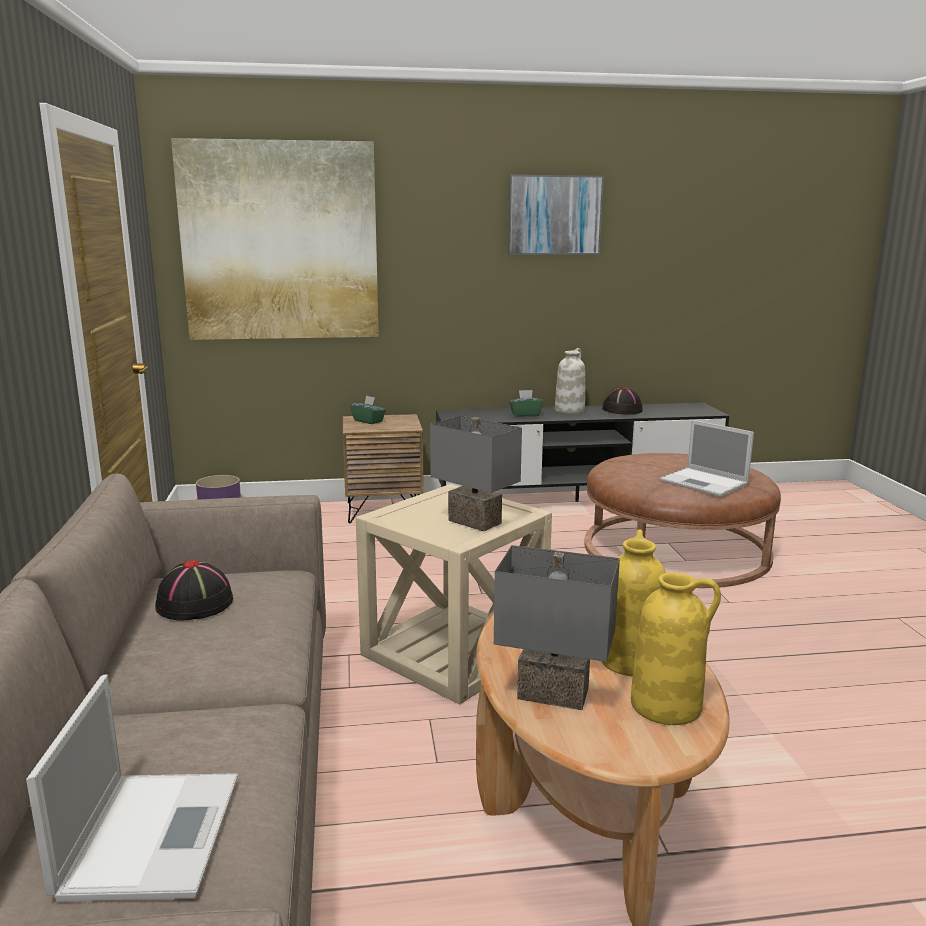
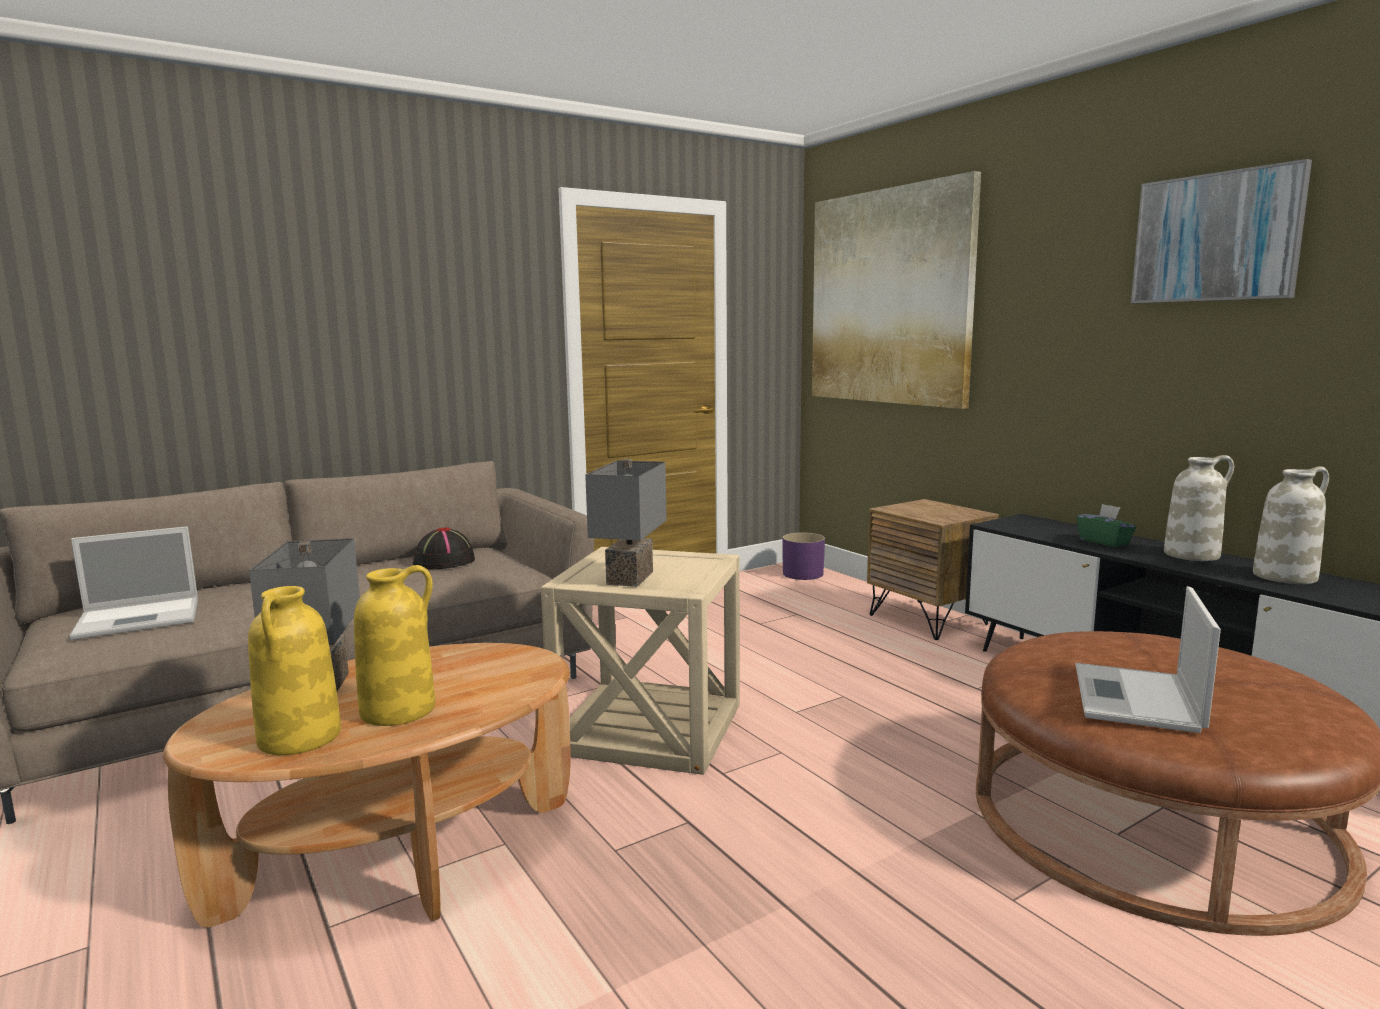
camera: 65 degrees right, 5 degrees down
green tissue box [350,396,386,424] -> none
black hat [602,387,643,415] -> white vase [1253,466,1329,584]

